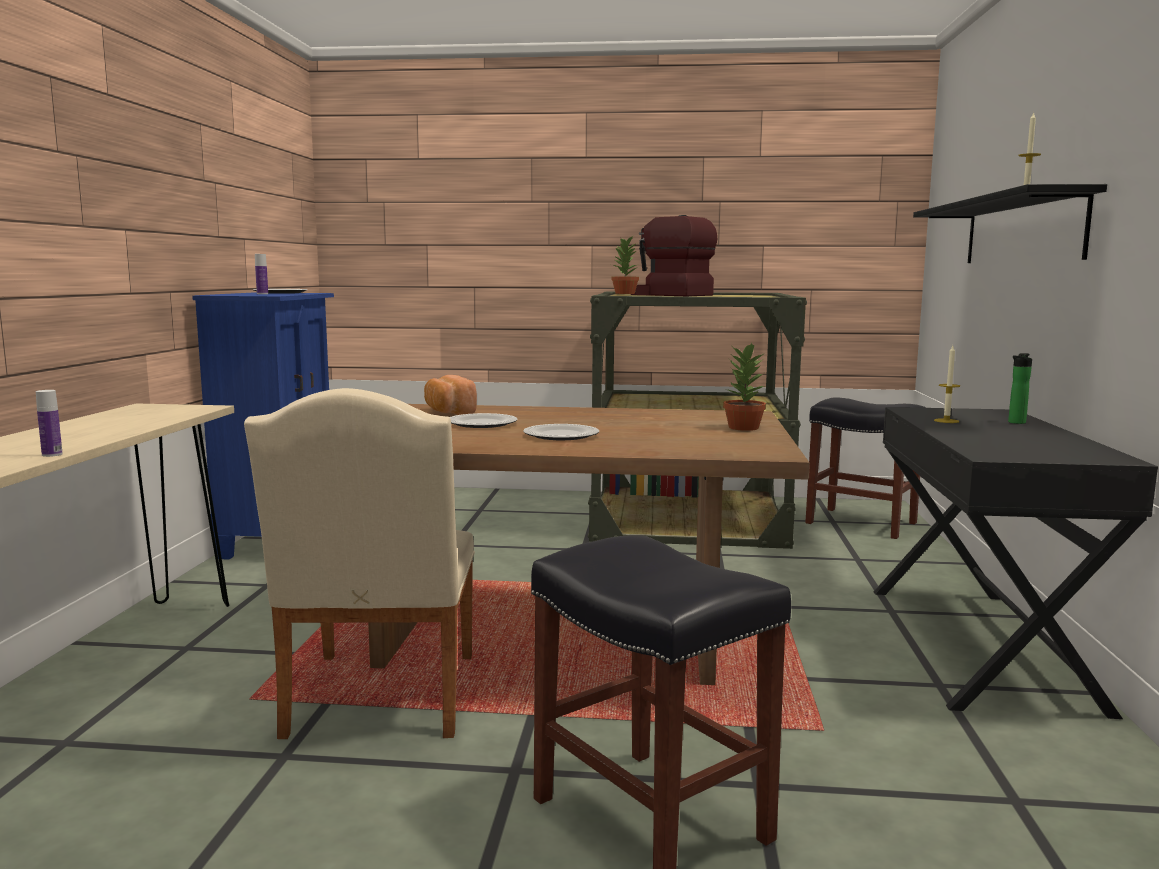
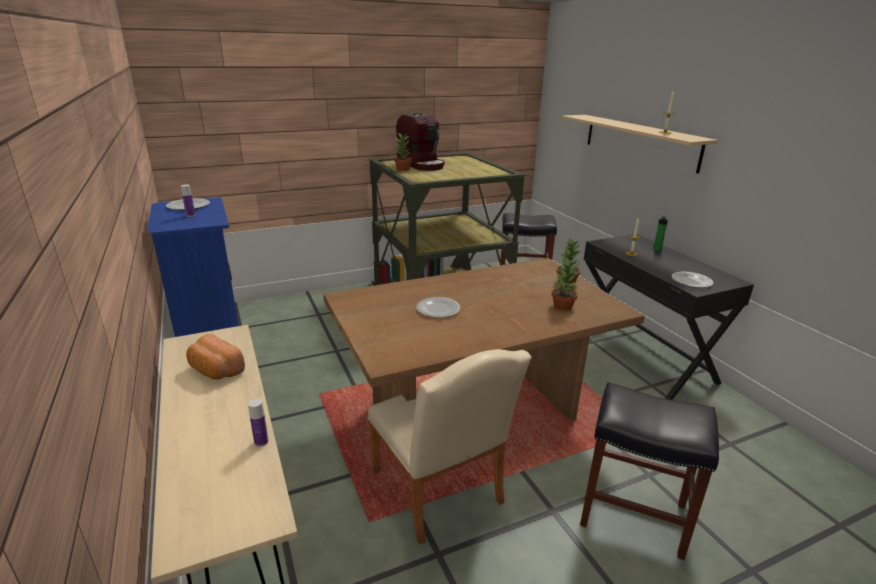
camera: 30 degrees left, 15 degrees up
bread [424,375,477,415] -> bread moved to [186,334,245,380]
plate [523,424,599,440] -> plate moved to [671,272,713,288]
coffee machine [631,215,717,296] -> coffee machine turned 135 degrees counterclockwise [396,113,445,171]
black shelf [913,184,1107,263] -> beige shelf [562,115,718,173]
none -> potted plant [552,259,579,311]

